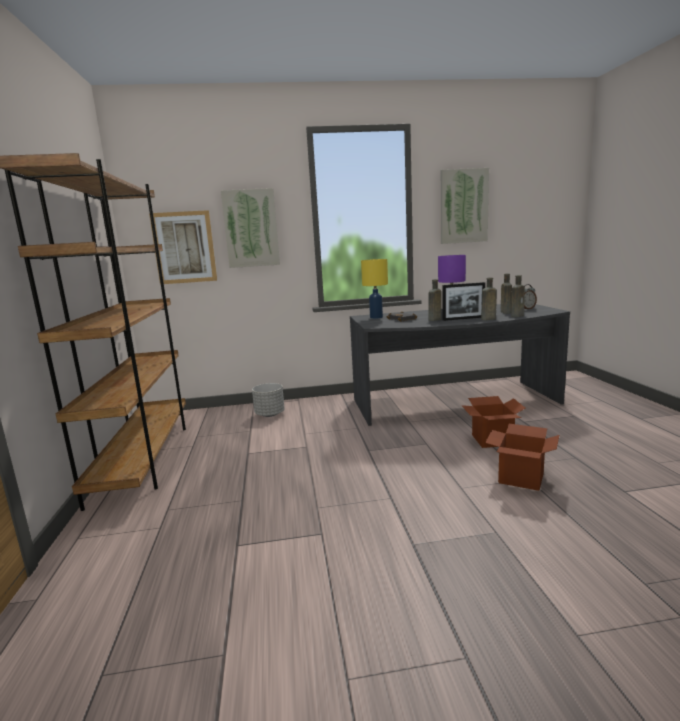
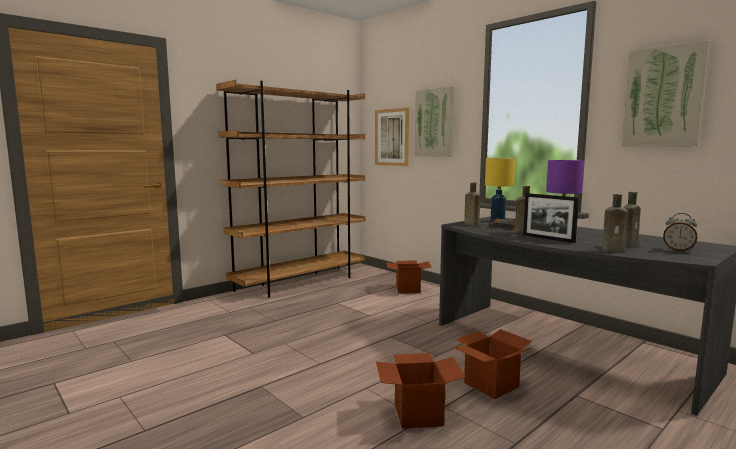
camera: 55 degrees right, 5 degrees down
grey planter [252,383,285,417] -> cardboard box [386,261,432,293]
brown bottle [481,278,497,320] -> brown bottle moved to [464,182,480,226]

